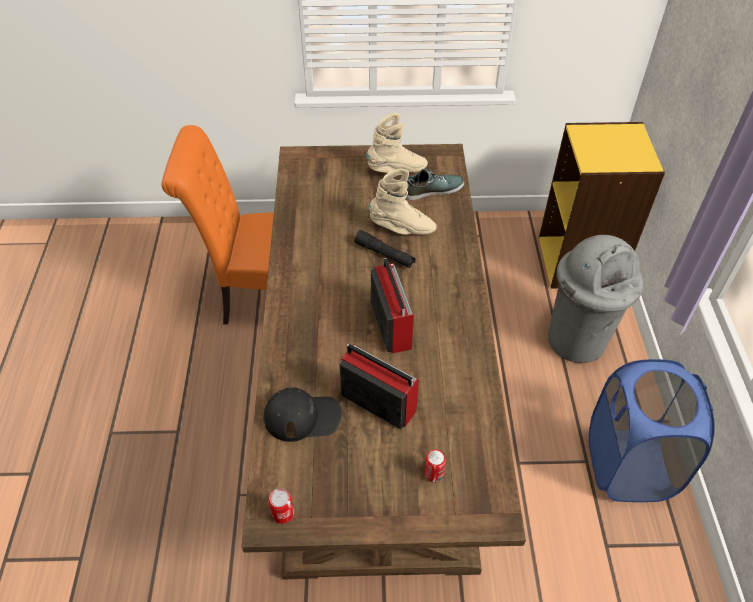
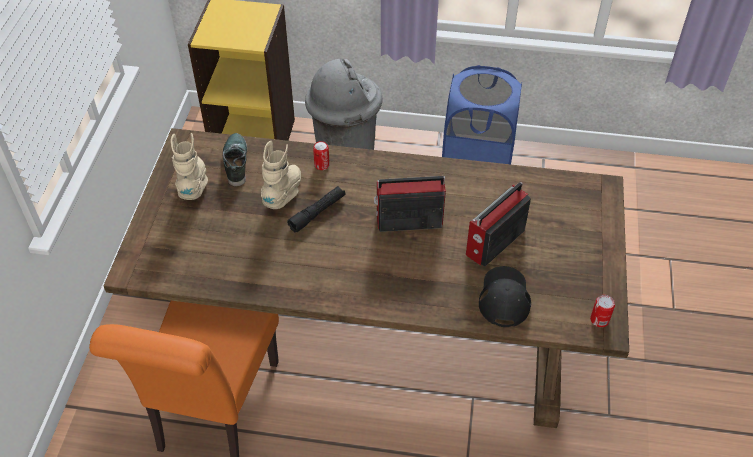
camera: 80 degrees left, 0 degrees up
can [424,450,446,483] -> can moved to [313,141,330,170]

